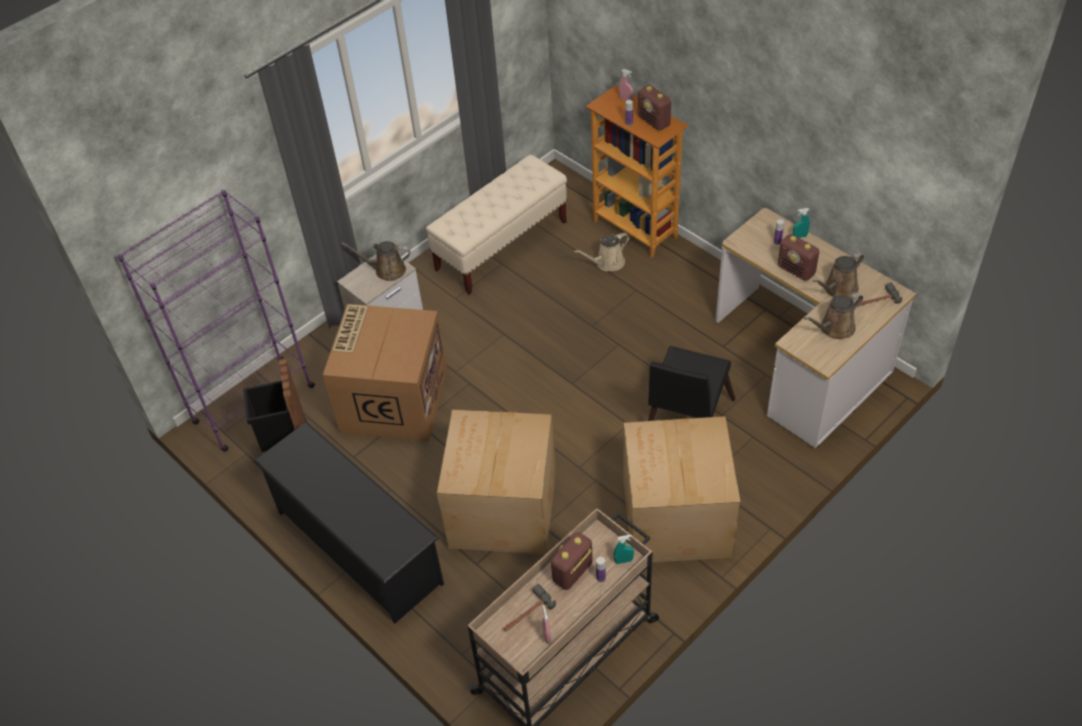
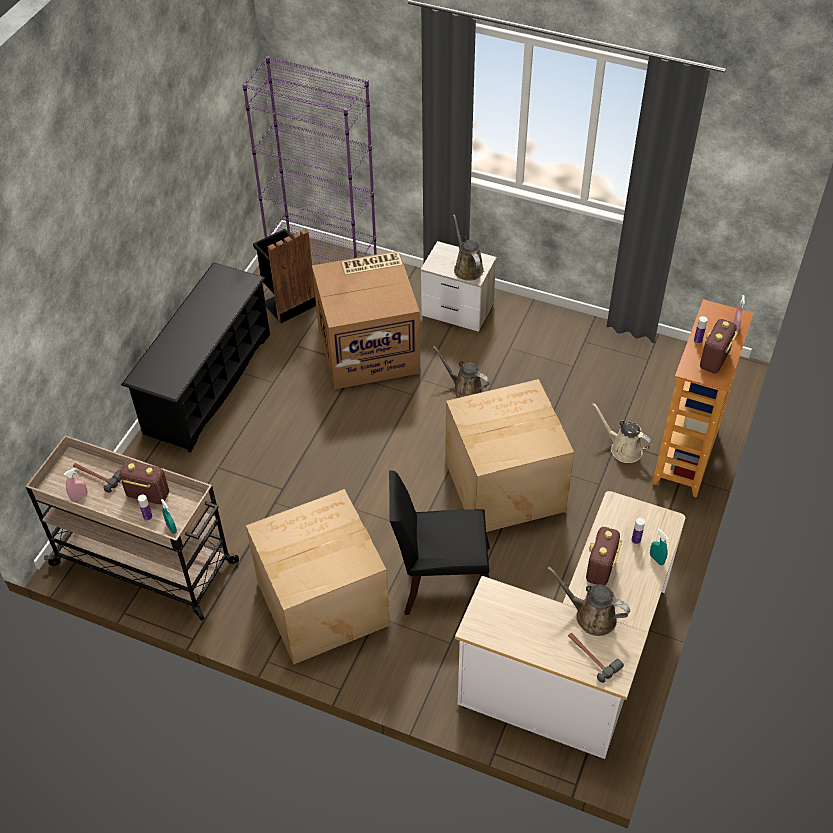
camera: 65 degrees right, 0 degrees up
beige bench [426,155,567,295] -> none
cardboard box [437,409,556,554] -> cardboard box moved to [445,379,575,532]
brown watering can [804,292,863,339] -> brown watering can moved to [433,346,490,398]

